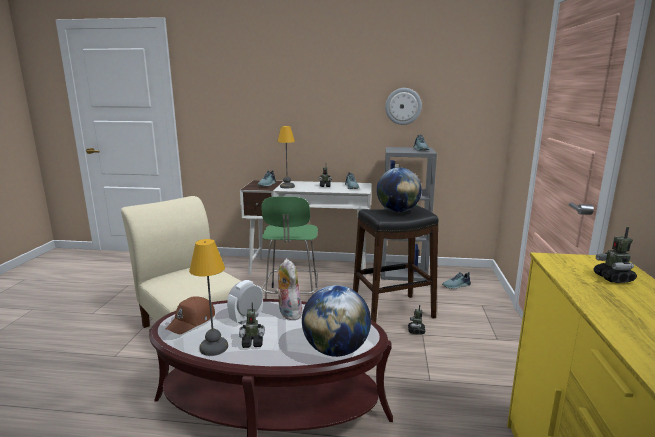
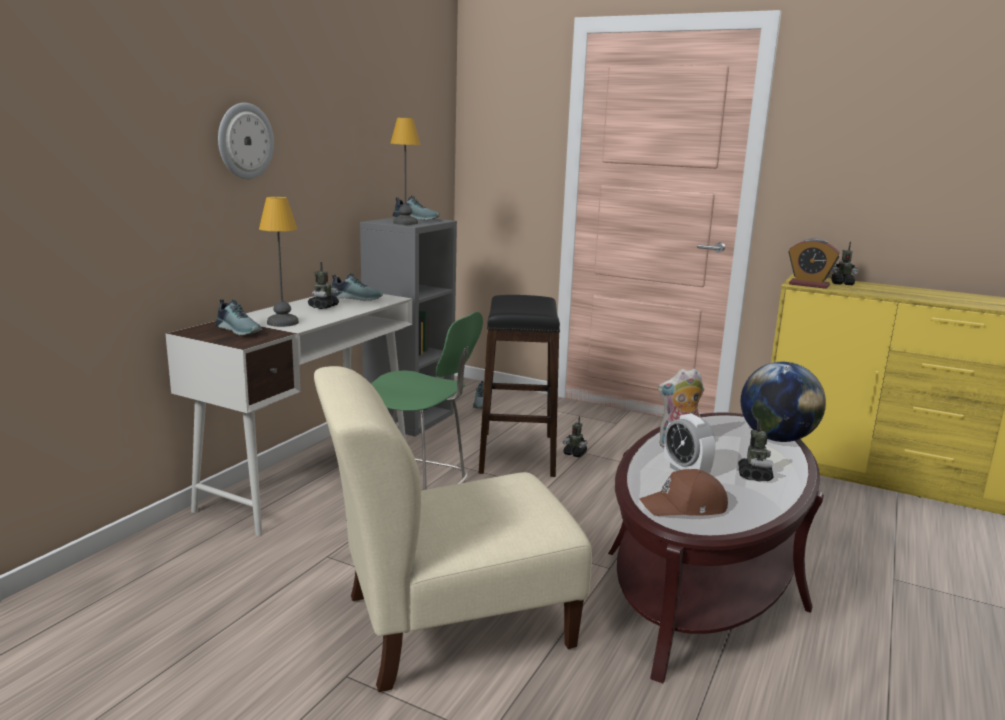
camera: 70 degrees left, 0 degrees up
brown cap [166,296,215,334] -> brown cap turned 120 degrees clockwise [639,469,728,516]
table lamp [189,239,228,356] -> table lamp moved to [390,118,420,225]
globe [377,168,422,212] -> none
wall clock [385,88,422,125] -> wall clock moved to [218,103,274,179]
none -> alarm clock [788,238,840,289]

